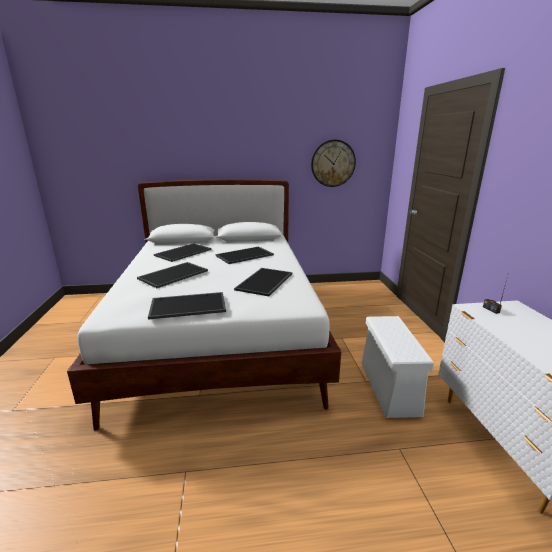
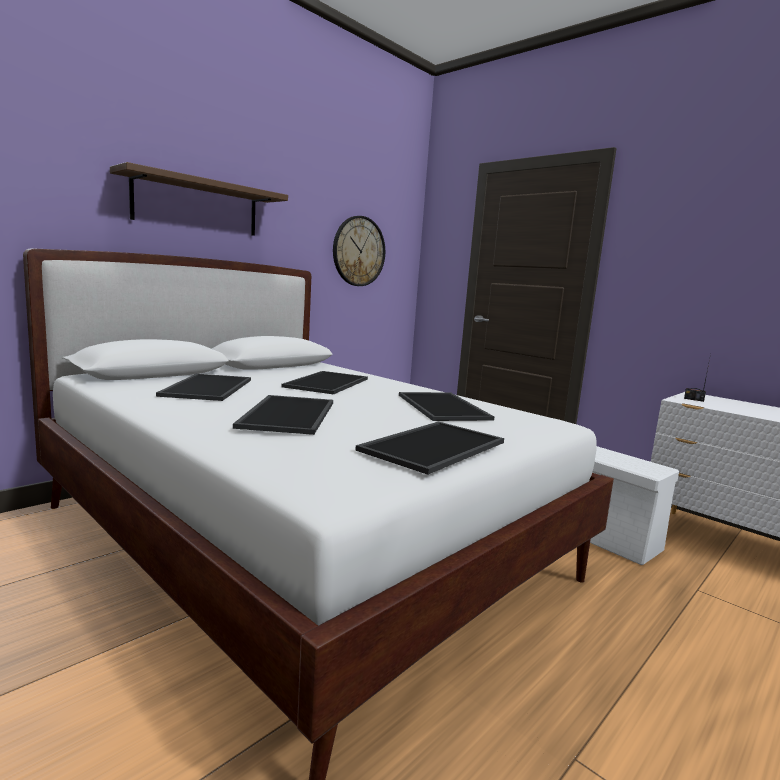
camera: 40 degrees left, 10 degrees down
none -> brown shelf [110,162,288,236]

